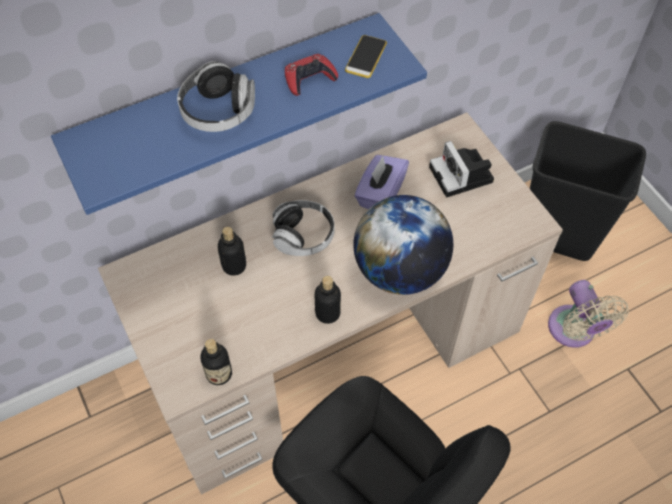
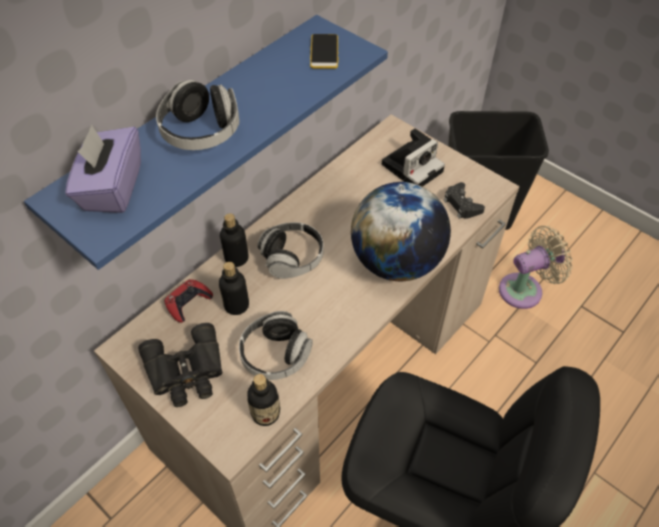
camera: 20 degrees left, 5 degrees down
red game controller [285,54,338,96] -> red game controller moved to [164,279,213,323]
bottle [315,276,341,324] -> bottle moved to [220,213,249,267]
purple tissue box [355,155,409,209] -> purple tissue box moved to [65,125,141,213]
camera [429,141,494,197] -> camera turned 90 degrees counterclockwise [382,128,445,187]
beige fan [548,280,629,348] -> beige fan turned 75 degrees counterclockwise [499,226,573,309]
none -> black binoculars [138,323,223,407]
none -> headphones [239,311,313,380]
none -> black game controller [444,182,485,219]

